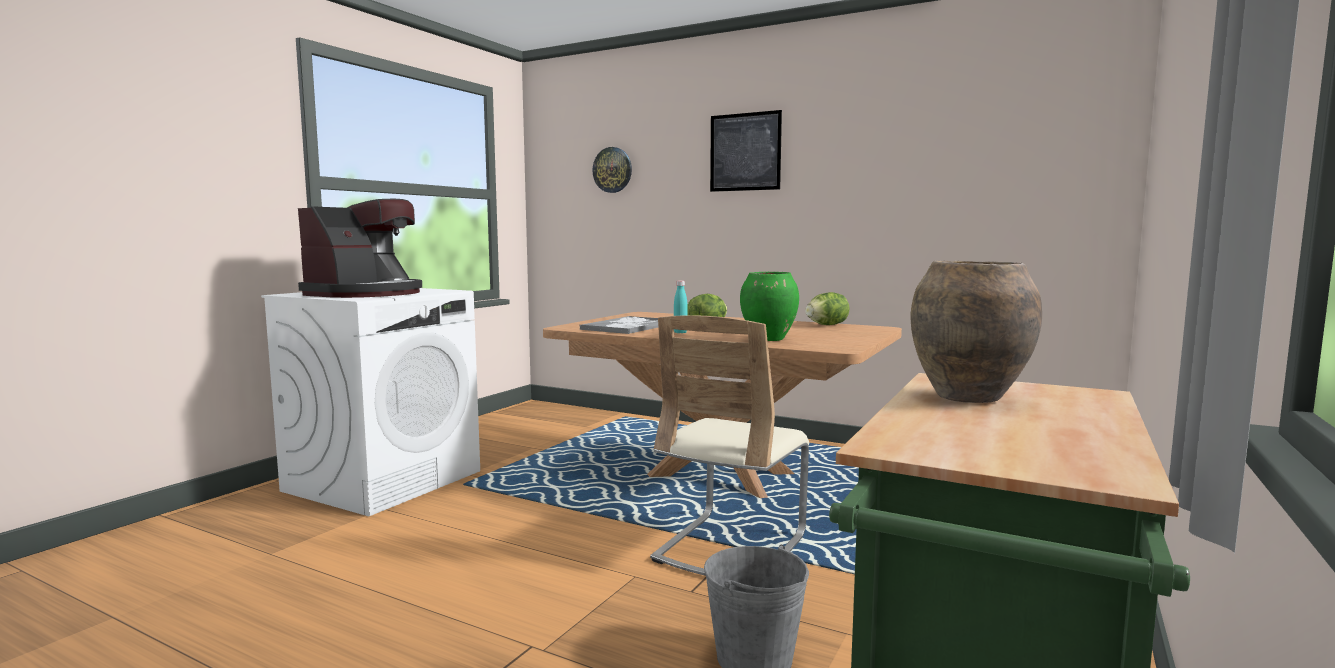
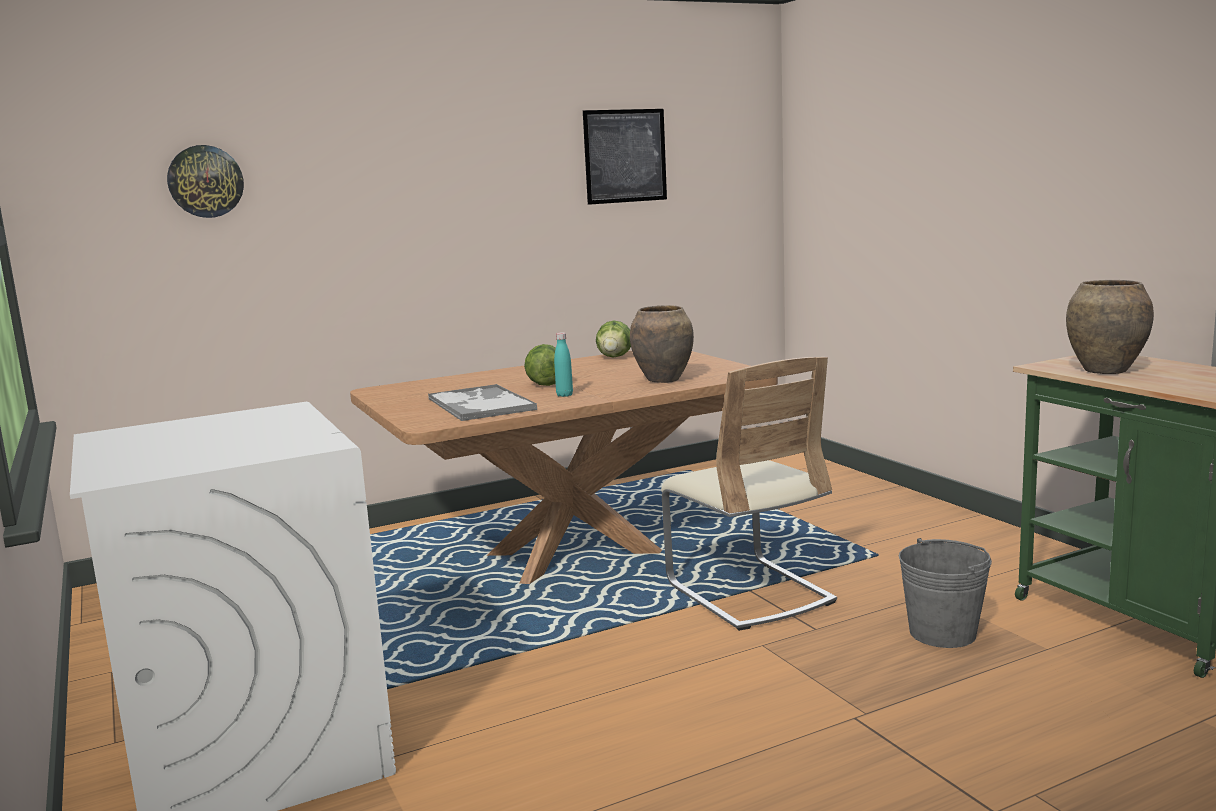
camera: 55 degrees left, 5 degrees up
coffee machine [298,199,422,298] -> none
picture [710,110,782,192] -> picture moved to [583,109,667,205]
green vase [740,272,799,341] -> brown vase [630,305,694,383]

